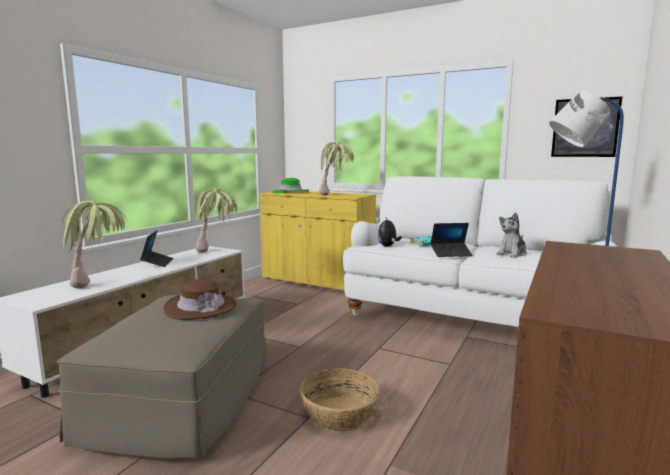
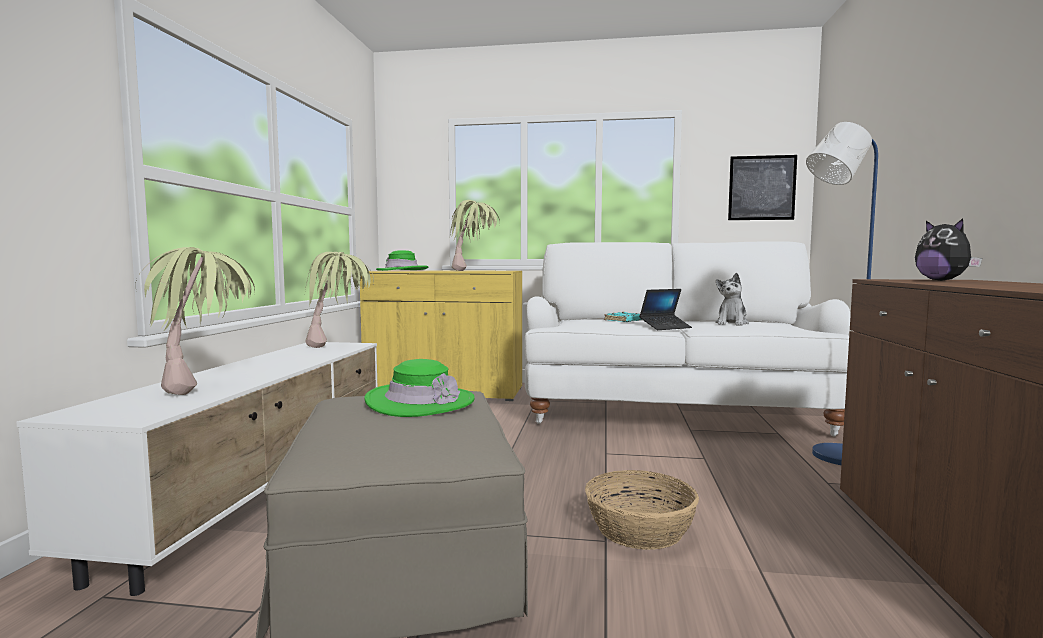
camera: 20 degrees left, 5 degrees down
laptop [140,230,173,267] -> none
brown hat [163,279,237,320] -> green hat [364,359,475,417]
plush toy [378,218,402,246] -> plush toy moved to [915,218,982,281]

